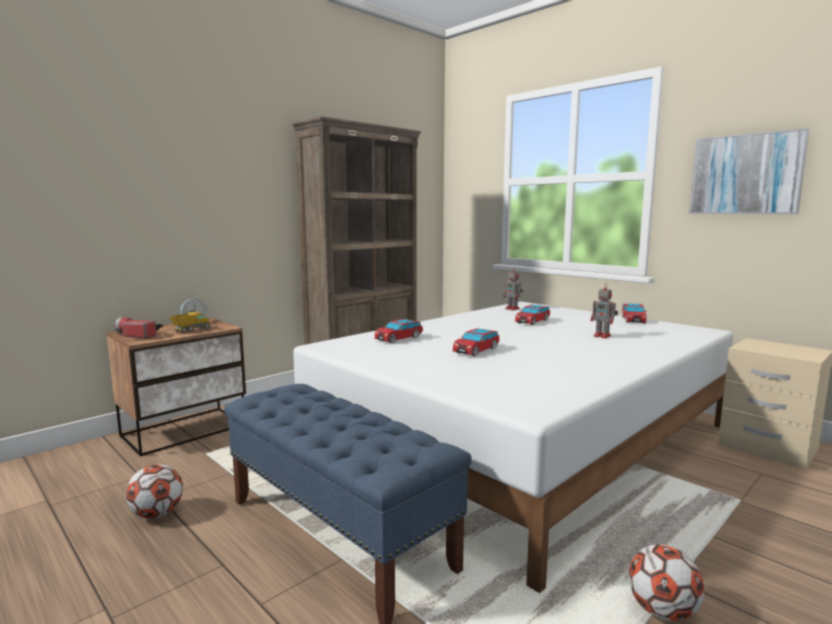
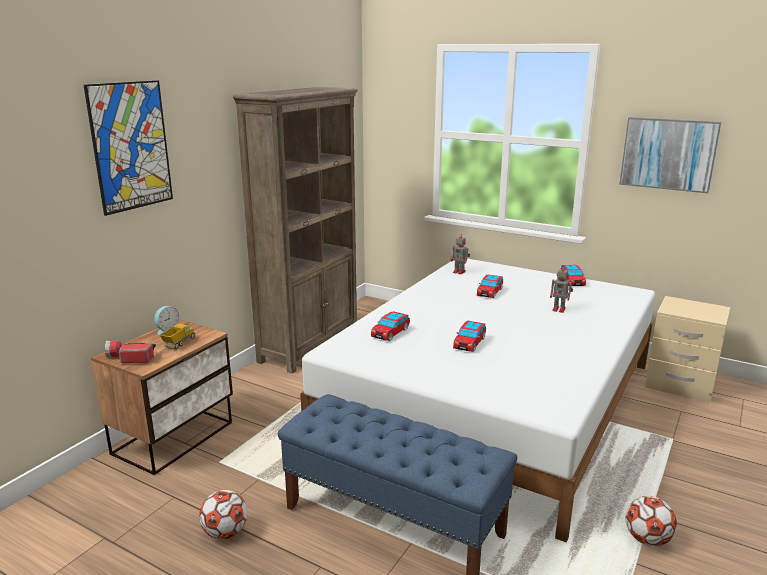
camera: 15 degrees left, 10 degrees up
none -> picture [84,80,173,216]

